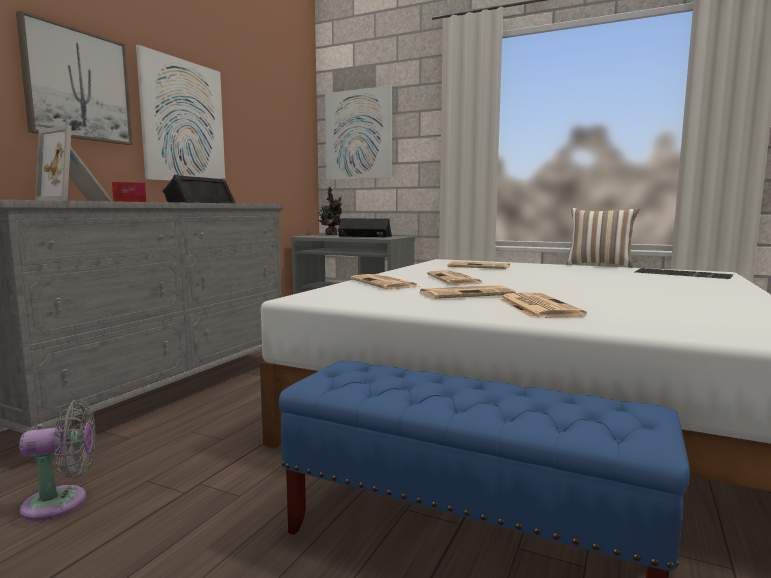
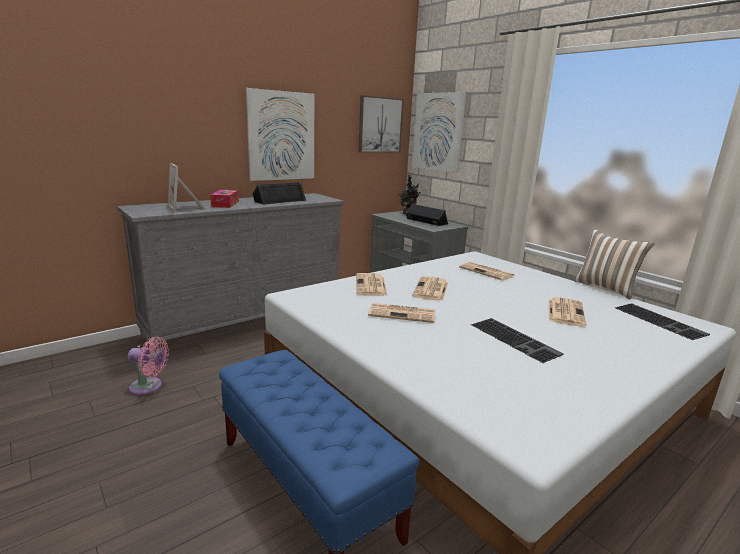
camera: 25 degrees right, 10 degrees up
picture [16,10,133,145] -> picture moved to [358,95,404,153]
grey fan [19,400,96,521] -> pink fan [128,337,169,395]
newspaper [498,292,587,318] -> newspaper moved to [549,297,586,327]
none -> keyboard [471,318,564,363]

